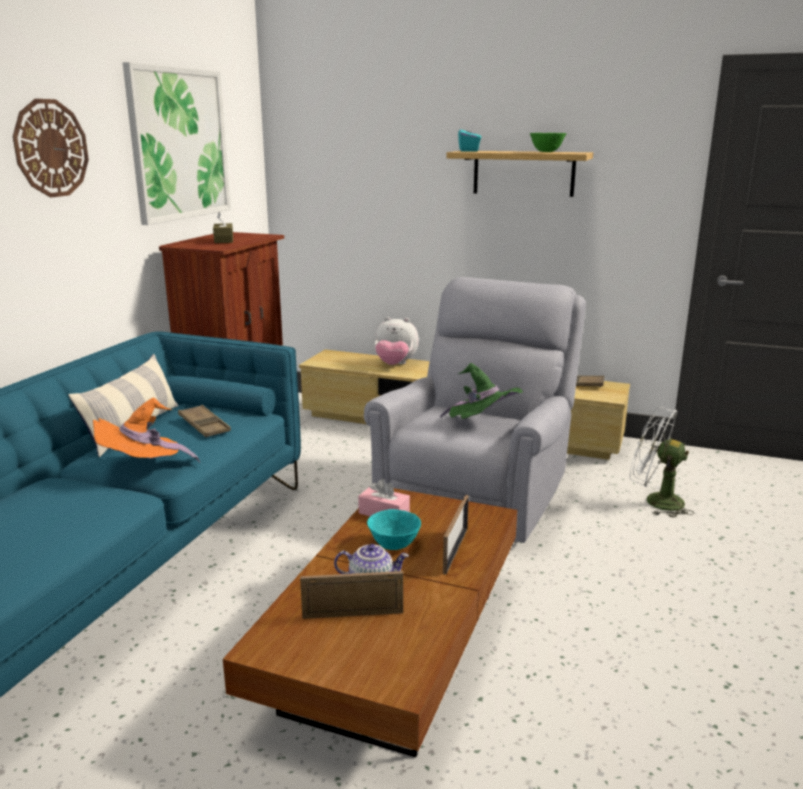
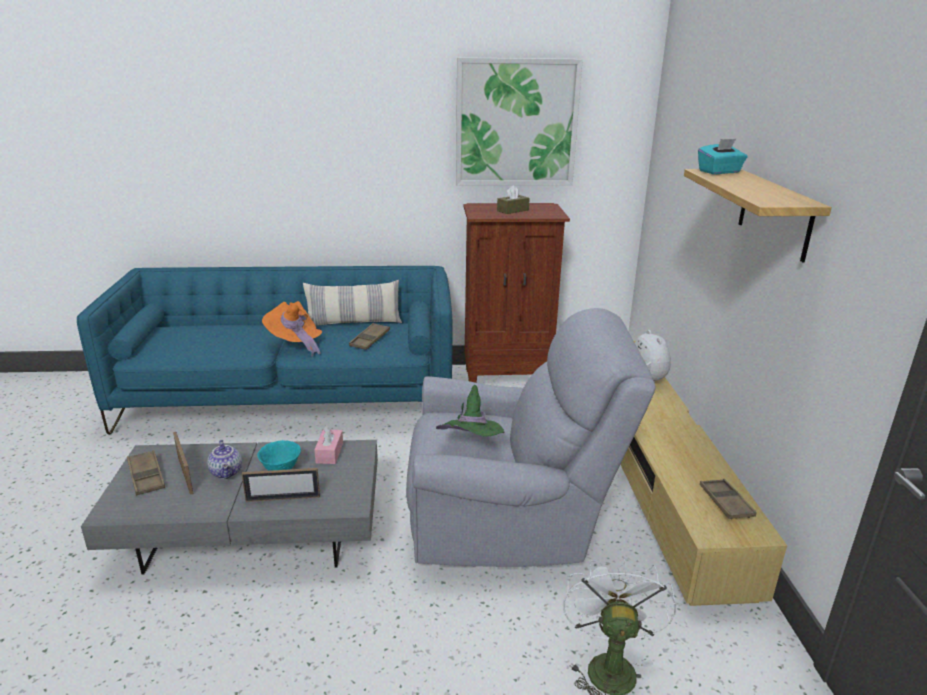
camera: 65 degrees right, 5 degrees up
wall clock [13,99,89,197] -> none
brown coffee table [223,488,517,757] -> grey coffee table [81,440,378,574]
green bowl [530,133,566,152] -> none
none -> brown tray [127,450,165,496]

